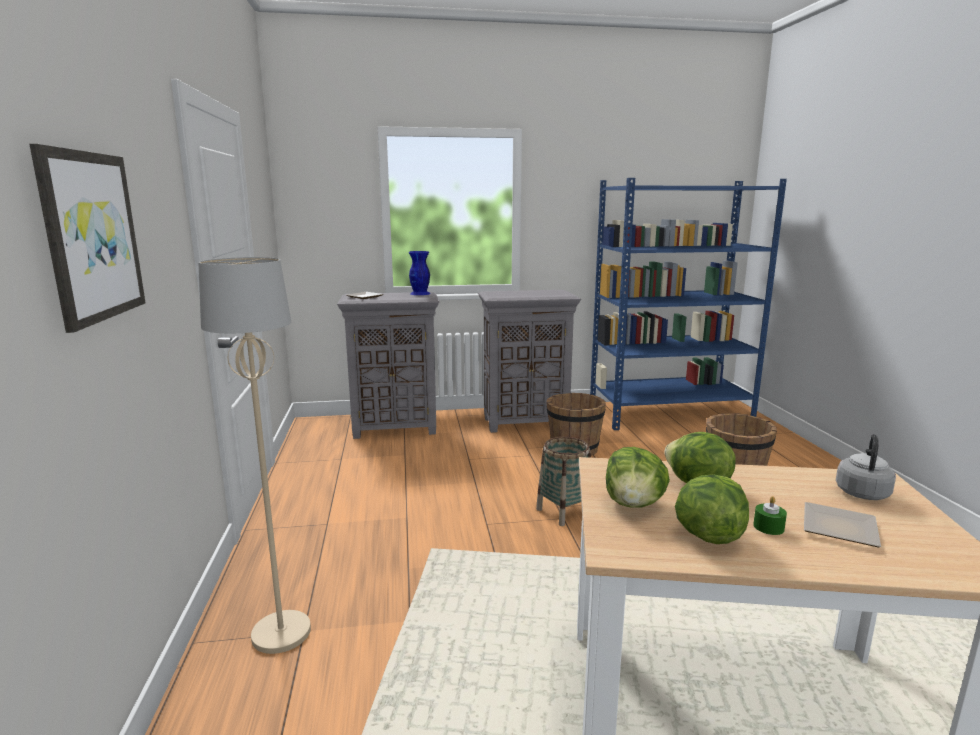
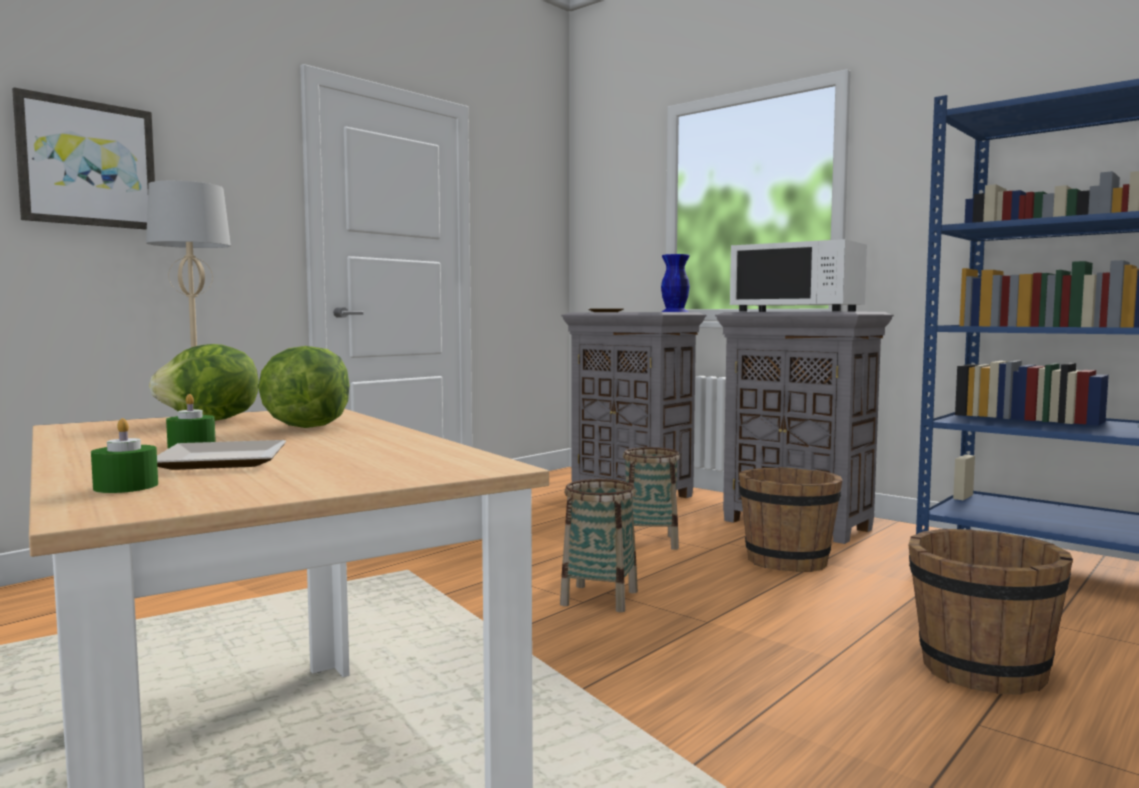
camera: 50 degrees right, 10 degrees down
lettuce [675,475,749,544] -> none
grey kettle [836,434,896,500] -> none
none -> green candle [91,418,158,493]
none -> basket [623,447,680,550]
none -> white microwave [730,239,867,312]

